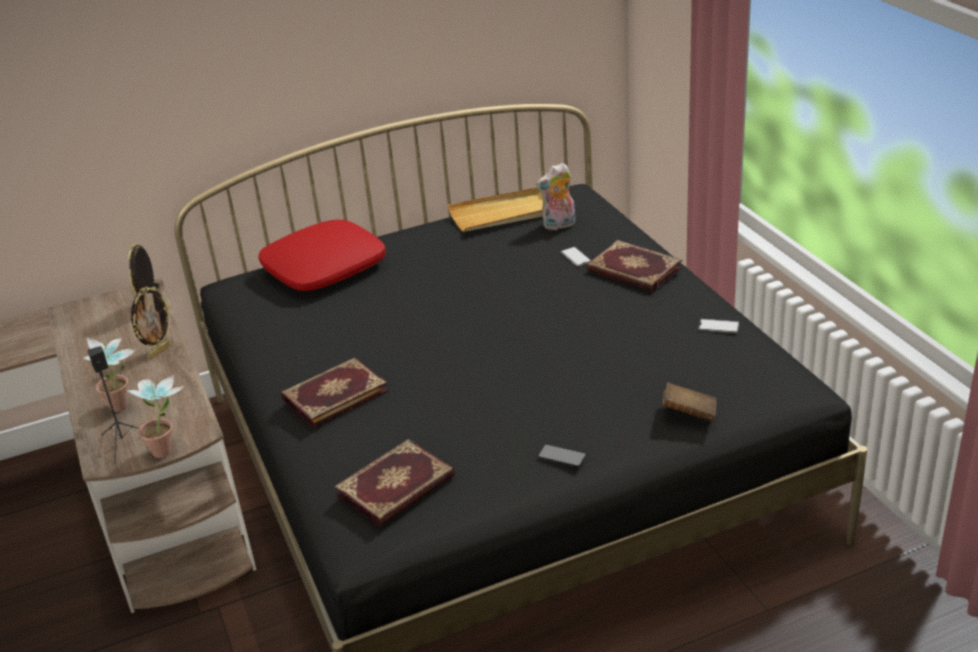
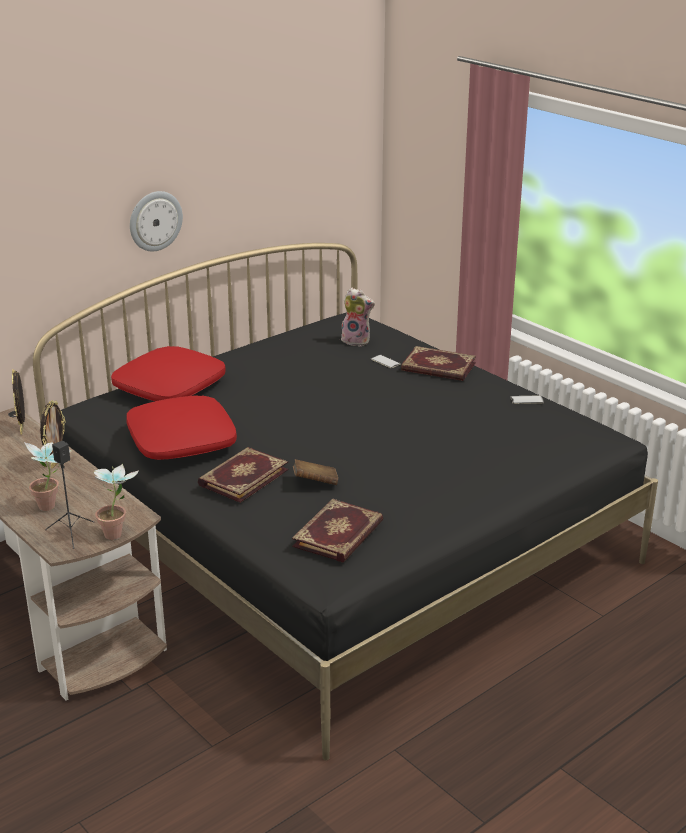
camera: 20 degrees left, 5 degrees down
beige tray [448,187,543,232] -> none
plush toy [536,163,575,230] -> plush toy turned 120 degrees counterclockwise [341,288,375,346]
phone [538,445,586,467] -> none
brown book [663,383,716,422] -> brown book moved to [293,459,338,485]
none -> red pillow [126,395,237,460]
none -> wall clock [130,191,183,251]

